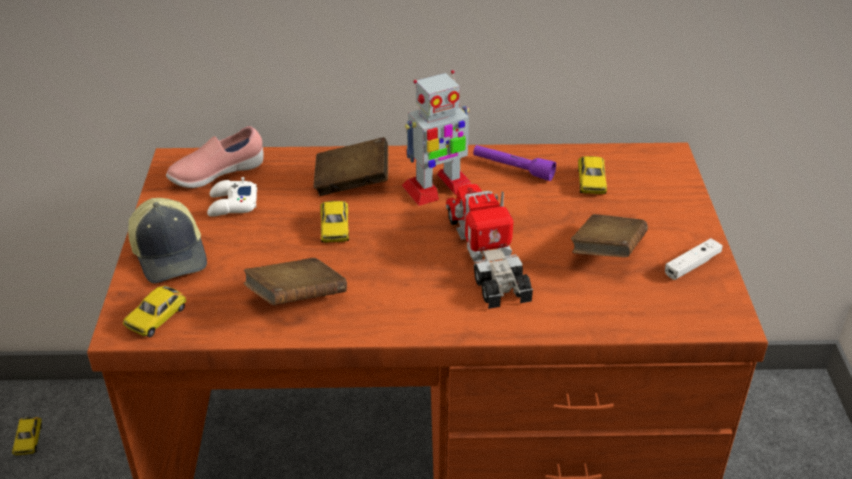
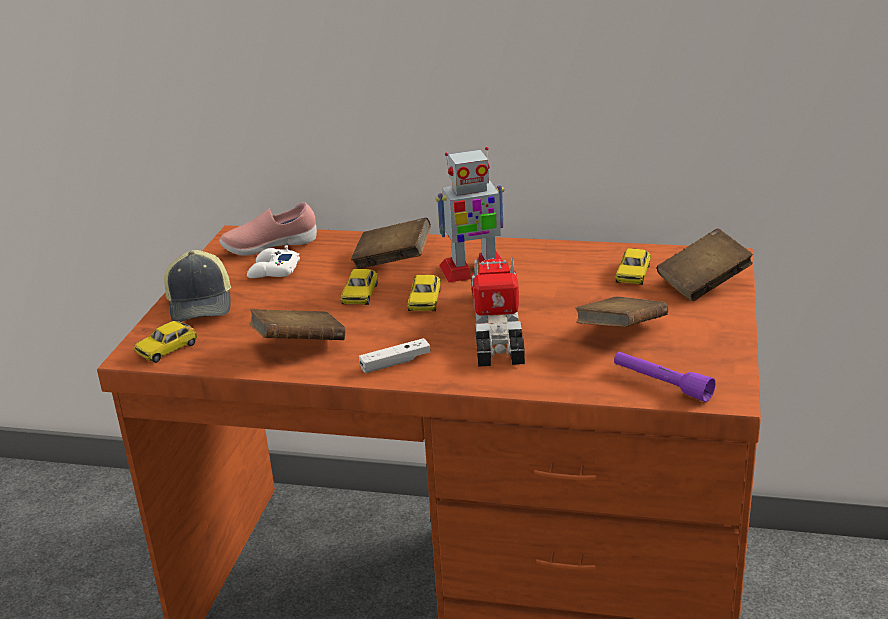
camera: 15 degrees right, 10 degrees down
toy car [12,417,42,455] -> toy car moved to [408,274,441,311]
purple flashlight [473,145,556,181] -> purple flashlight moved to [614,352,716,402]
white game controller [665,238,723,280] -> white game controller moved to [359,338,430,373]
none -> brown book [657,228,753,301]

